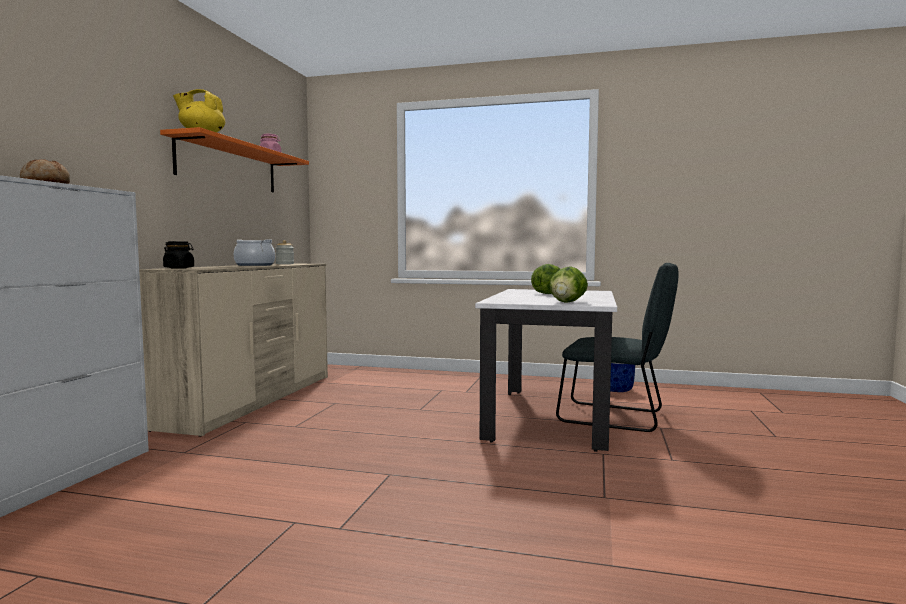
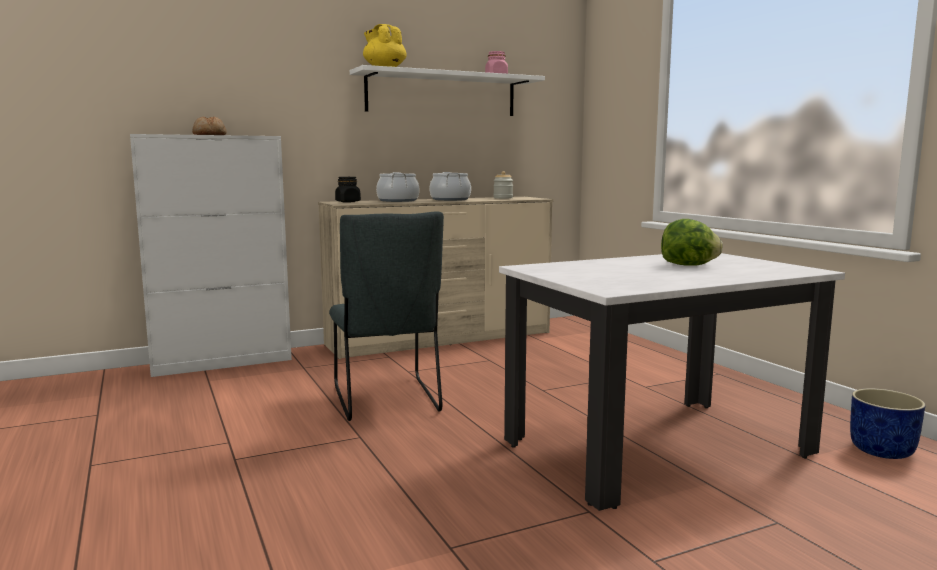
camera: 50 degrees right, 5 degrees up
orange shelf [160,127,309,192] -> white shelf [350,65,545,116]
lettuce [549,266,588,303] -> none
grey chair [556,263,678,432] -> grey chair moved to [329,212,444,421]
none -> cooking pot [376,172,419,202]

